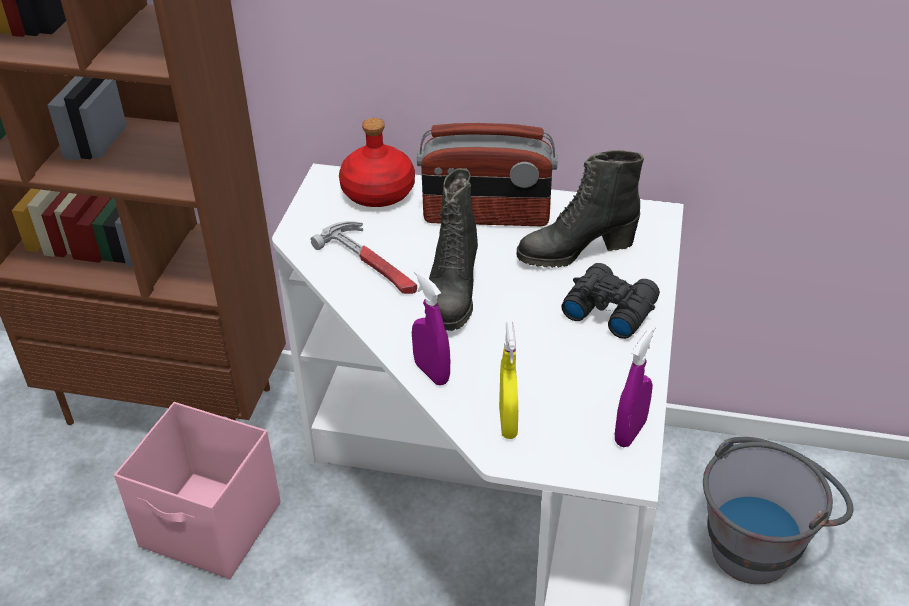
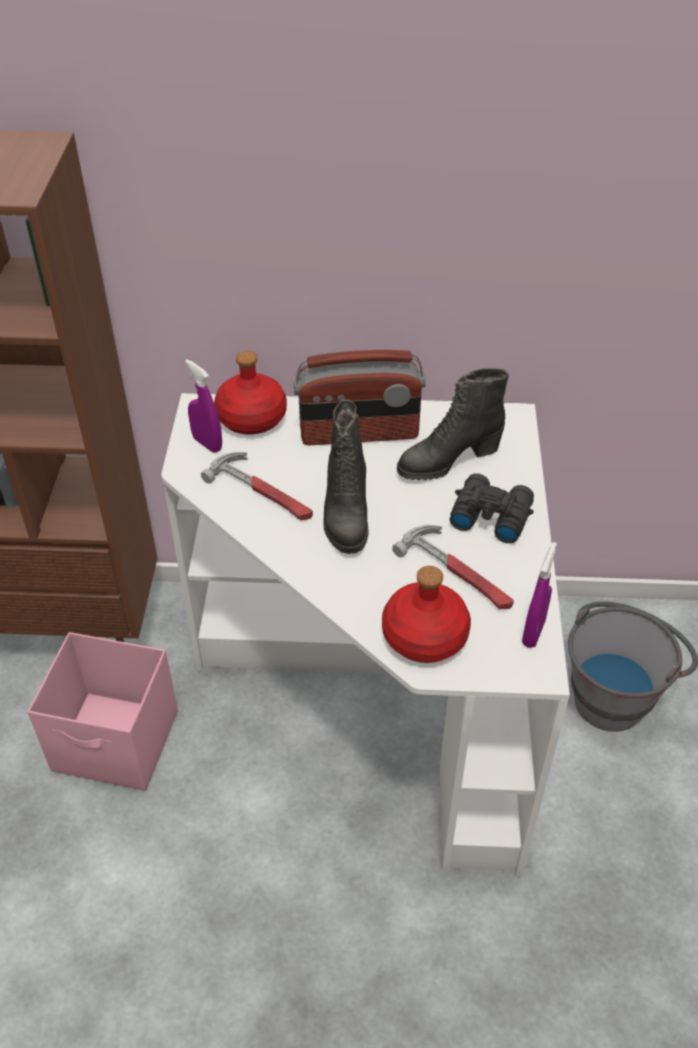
camera: 10 degrees left, 5 degrees up
purple spray bottle [412,270,450,386] -> purple spray bottle moved to [185,359,222,453]
yellow spray bottle [499,322,518,439] -> red bottle [382,566,471,663]
none -> hammer [392,525,514,609]

